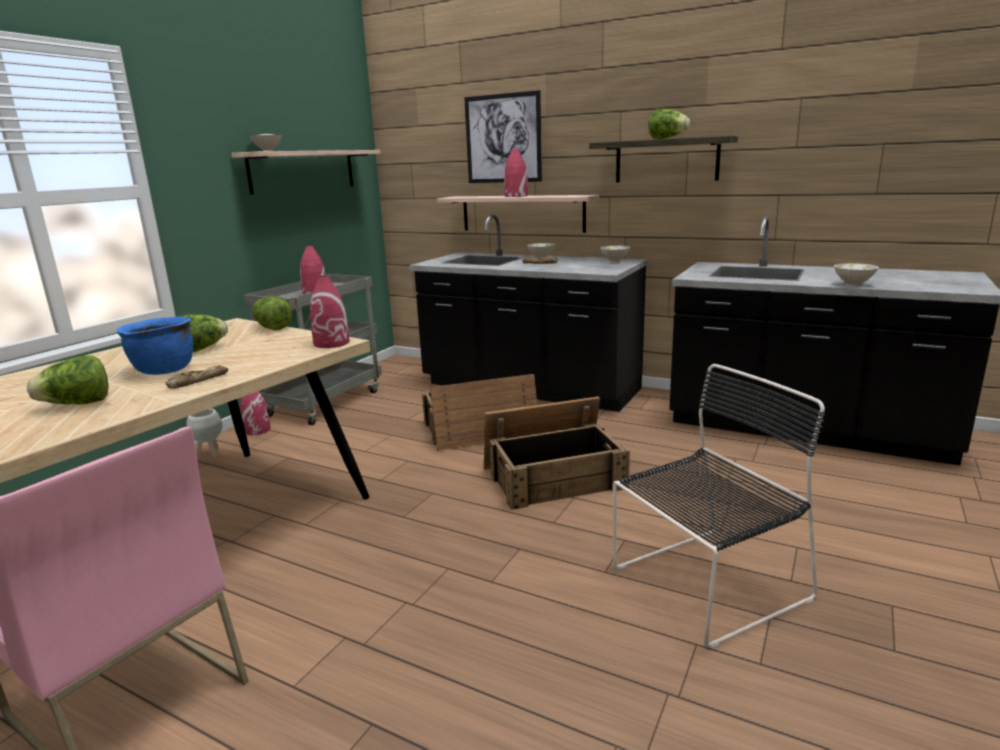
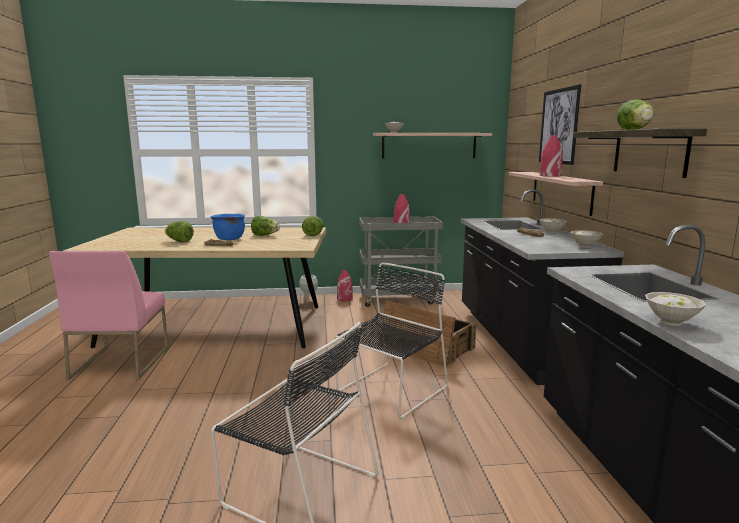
camera: 55 degrees right, 5 degrees down
red vase [310,275,350,348] -> none
crate [484,396,630,510] -> black chair [334,263,448,419]

